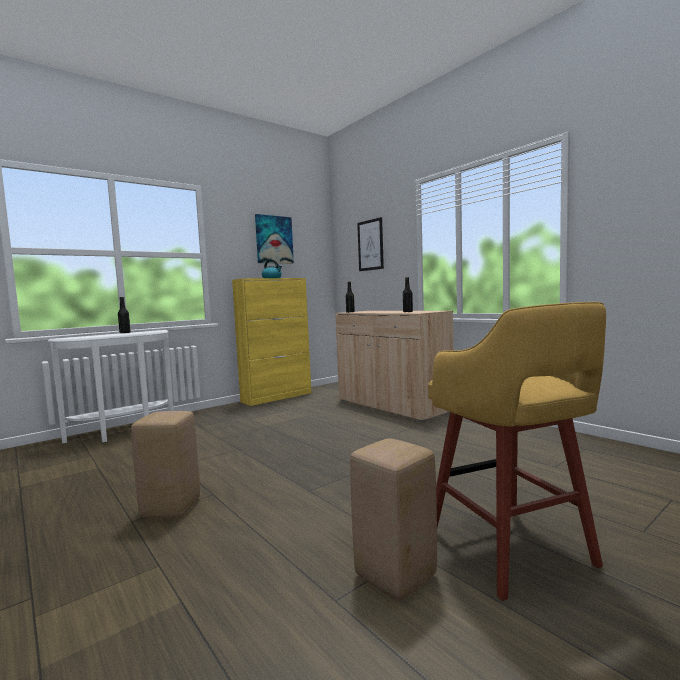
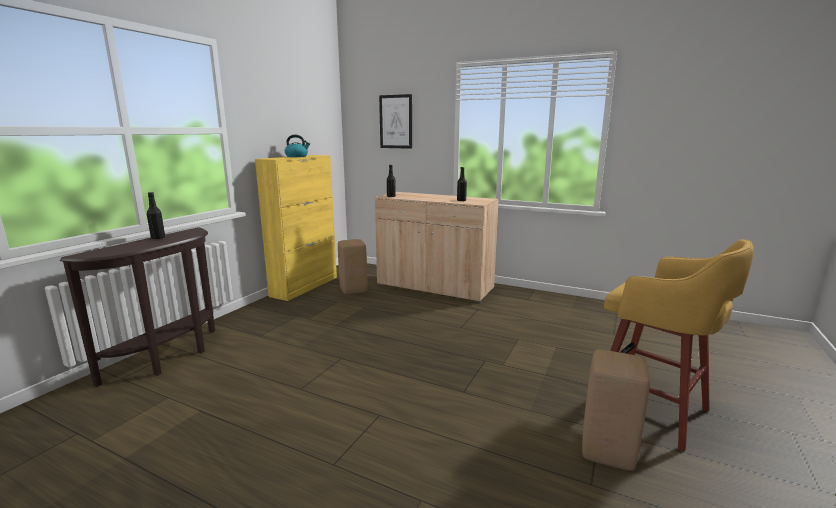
camera: 25 degrees left, 10 degrees up
white console table [47,330,174,444] -> brown console table [59,227,215,387]
beige stool [131,411,200,518] -> beige stool moved to [338,239,367,294]
picture [255,214,294,264] -> none

